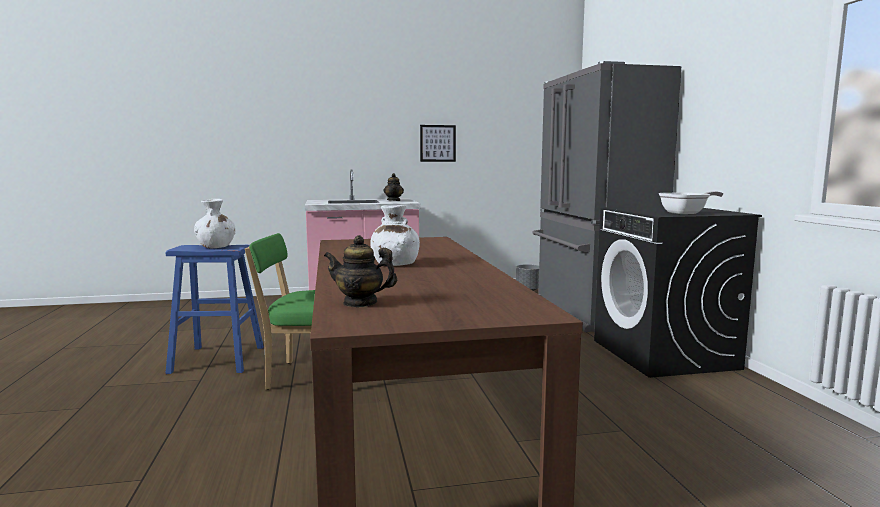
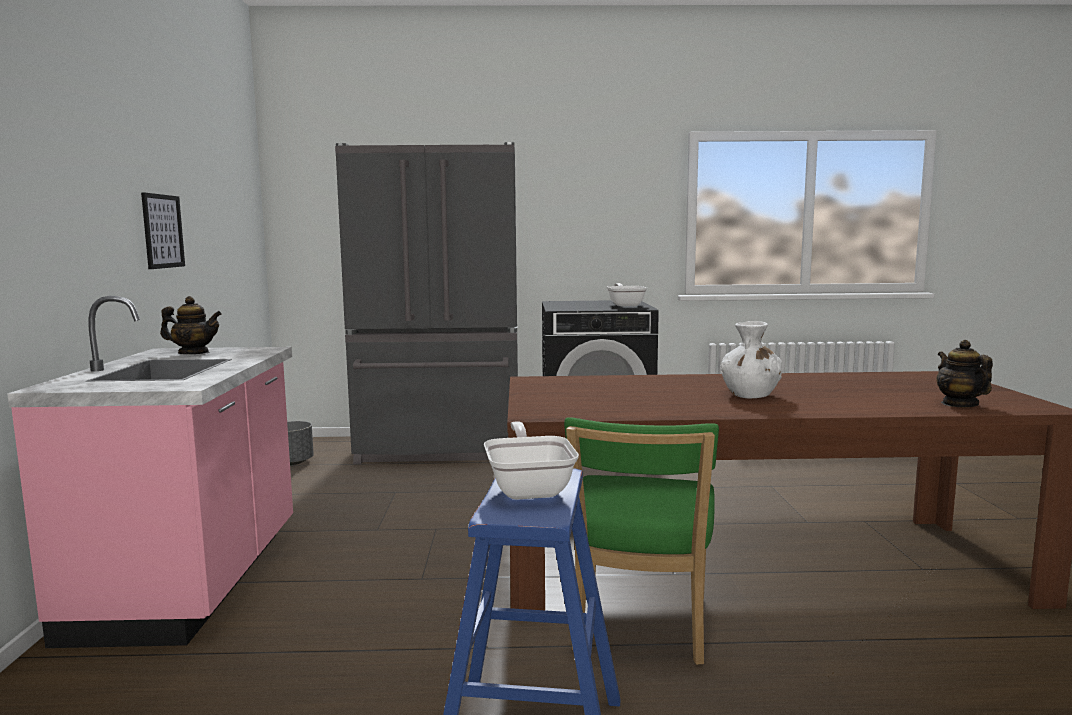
camera: 80 degrees left, 0 degrees up
white vase [194,199,236,248] -> frying pan [484,421,579,500]
teapot [324,235,397,307] -> teapot turned 150 degrees clockwise [937,340,993,407]

